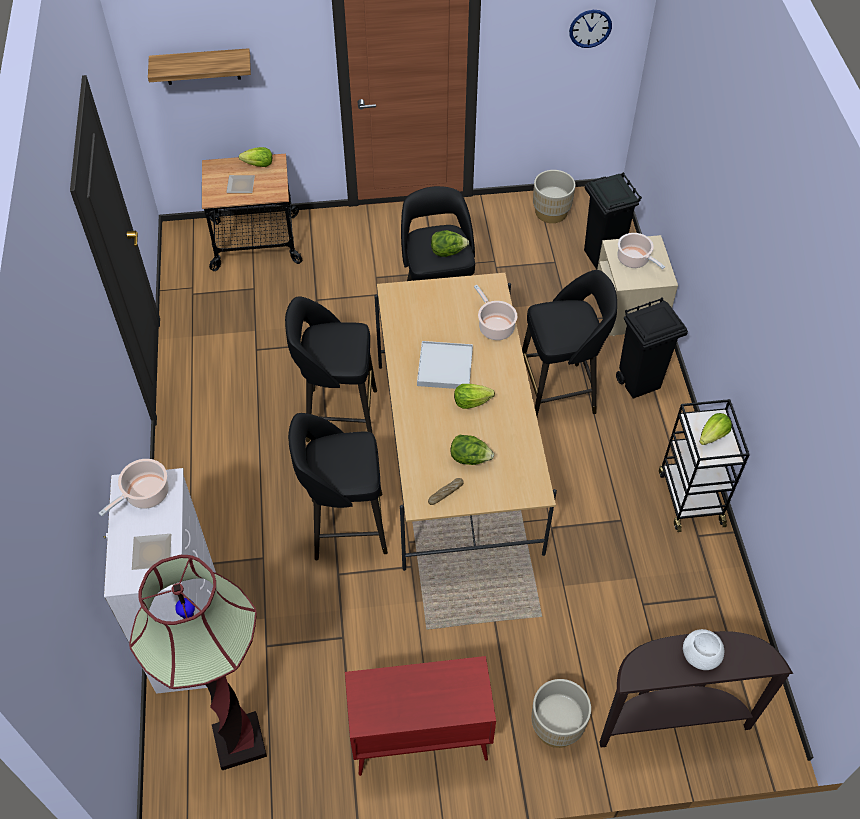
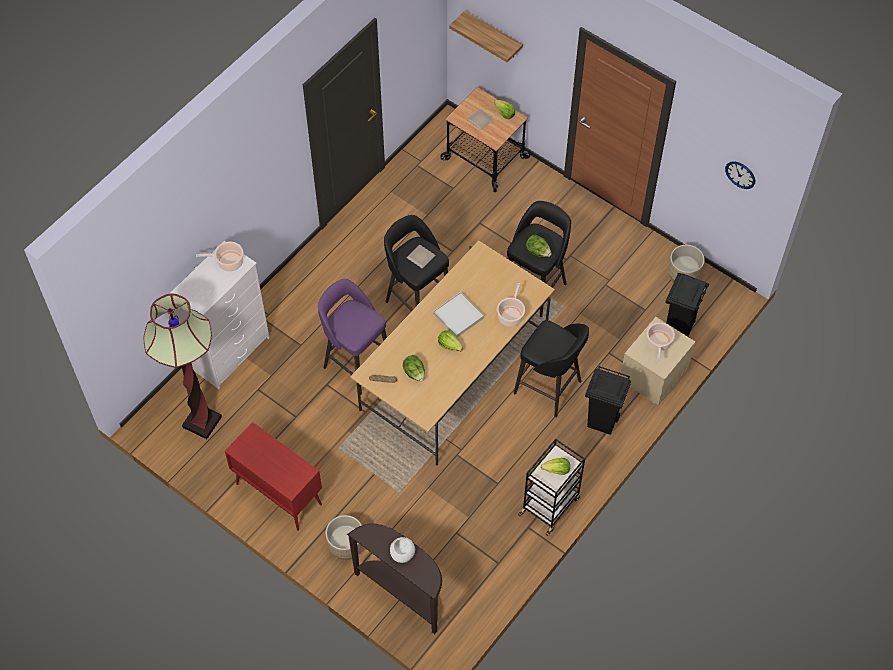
camera: 45 degrees right, 5 degrees up
plate [132,534,171,570] -> plate moved to [406,245,435,269]
black stool [288,413,388,560] -> purple stool [318,279,387,395]

